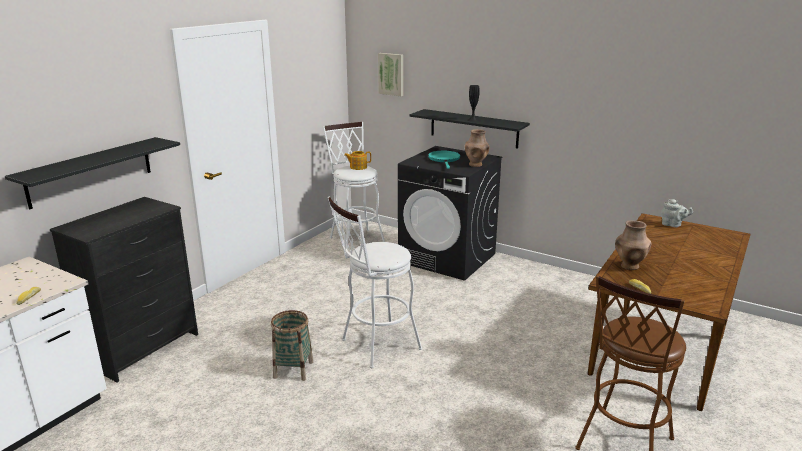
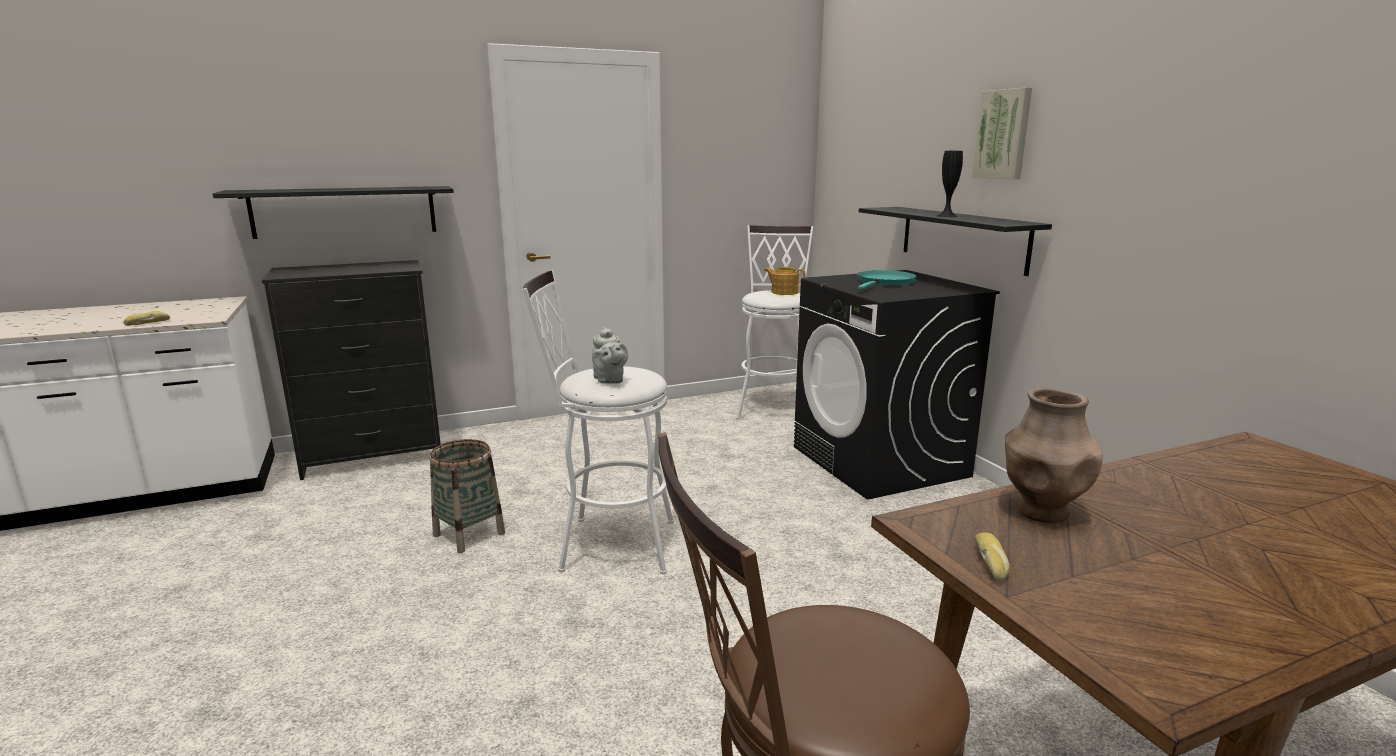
camera: 35 degrees right, 5 degrees down
picture [378,53,403,96] -> picture moved to [972,87,1032,179]
brown vase [465,129,489,167] -> none
grey teapot [661,199,693,227] -> grey teapot moved to [592,327,628,384]

